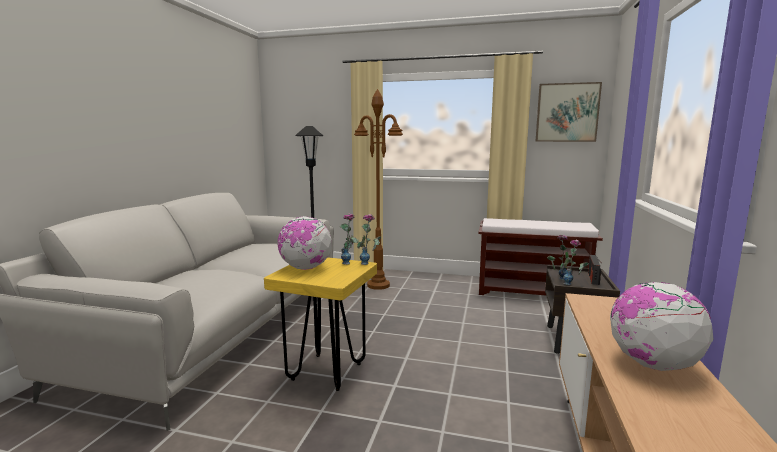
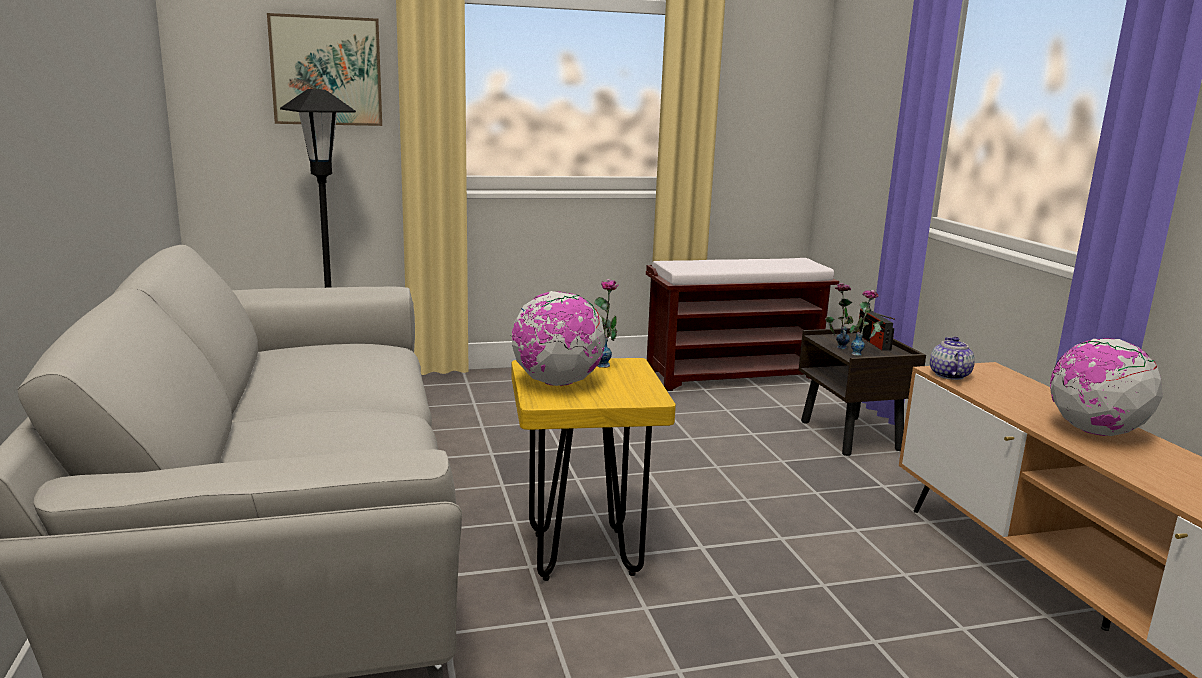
camera: 30 degrees left, 5 degrees up
brown floor lamp [354,89,403,290] -> none
vase [357,214,381,265] -> none
picture [535,82,602,142] -> picture moved to [267,13,382,126]
none -> teapot [930,337,975,380]

